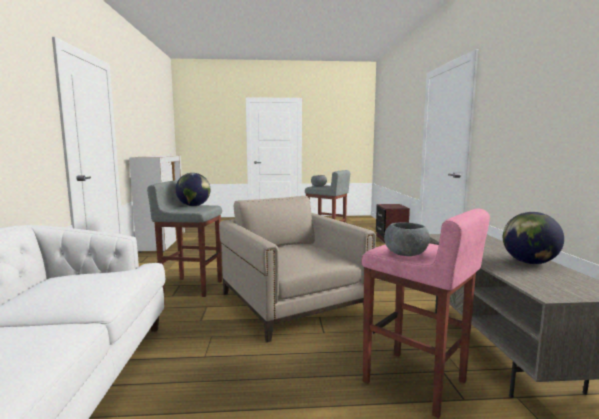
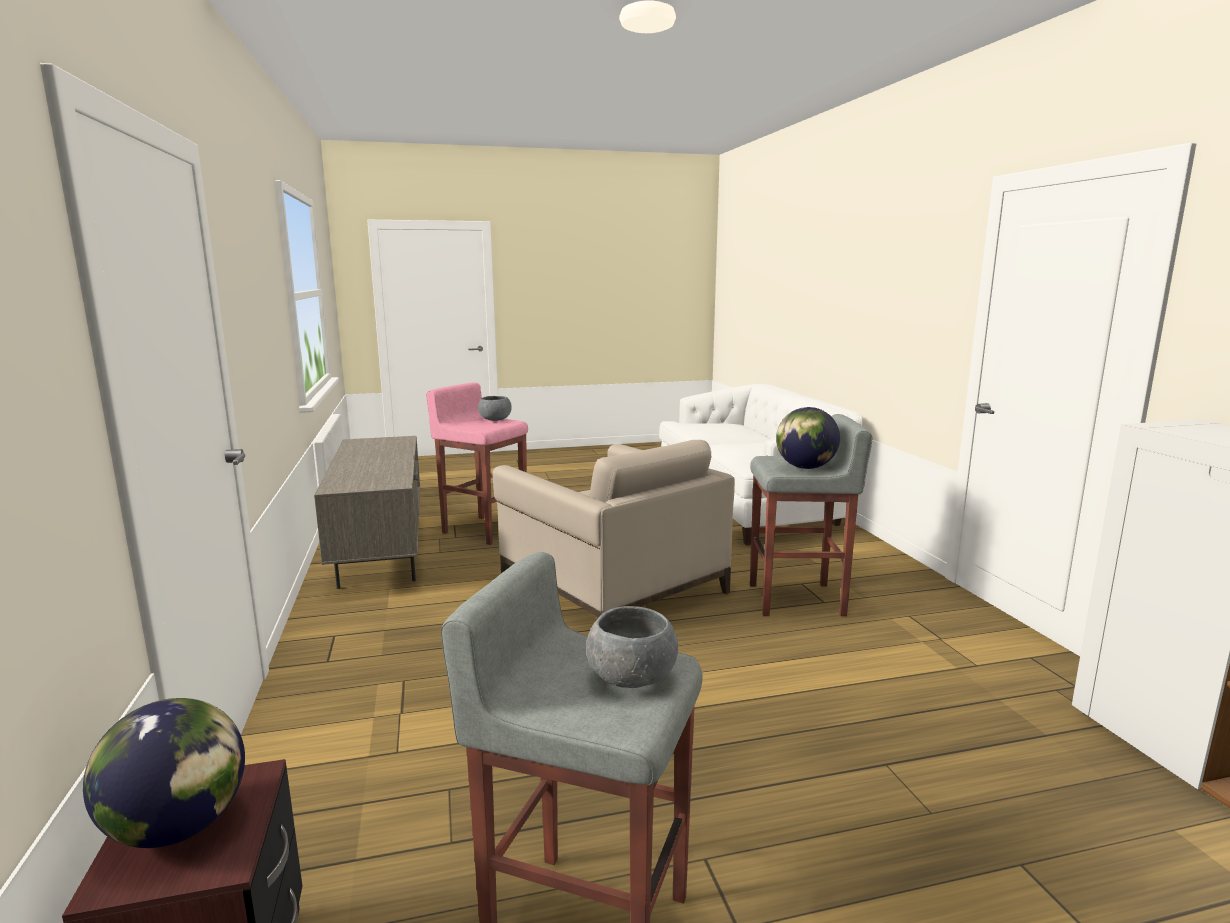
camera: 170 degrees right, 5 degrees up
globe [503,212,564,264] -> globe moved to [83,698,245,848]

